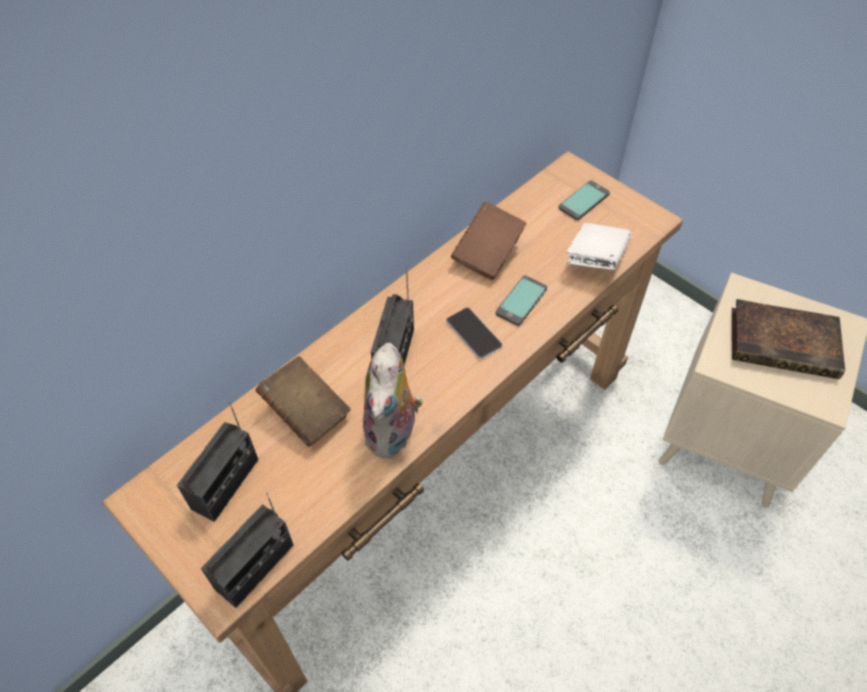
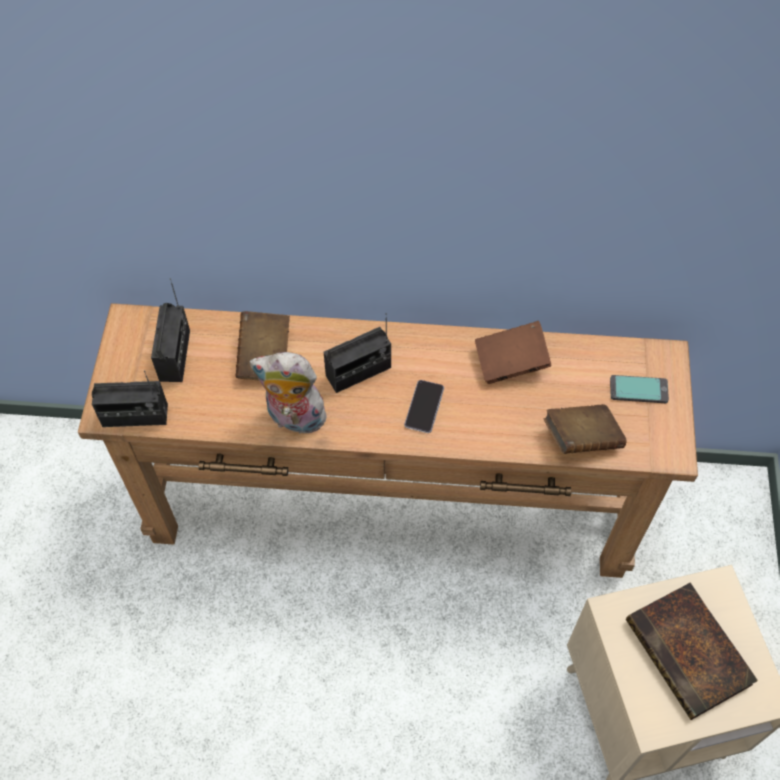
camera: 50 degrees right, 5 degrees up
radio [177,401,258,522] -> radio turned 75 degrees counterclockwise [151,278,190,382]
plush toy [363,343,423,458] -> plush toy turned 45 degrees clockwise [249,352,330,438]
phone [495,275,547,326] -> none
white book [566,223,631,270] -> brown book [544,404,627,454]

